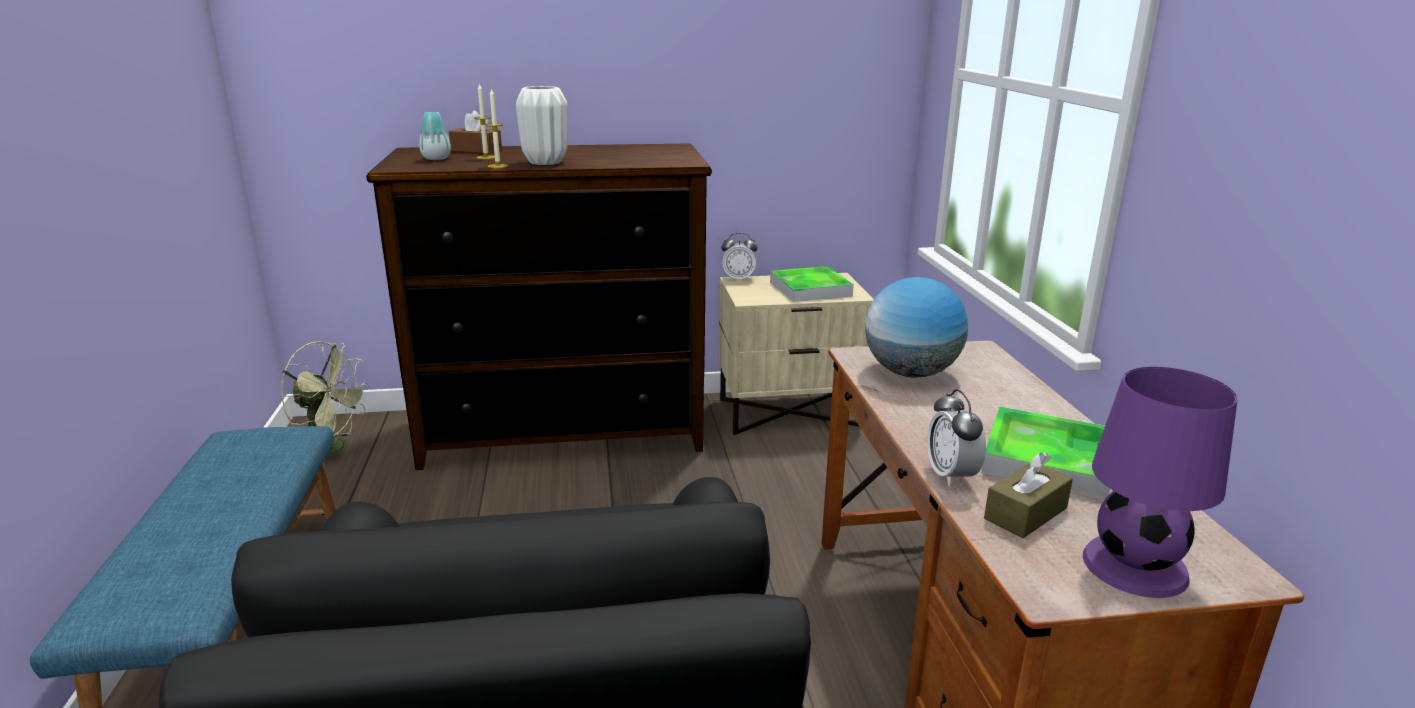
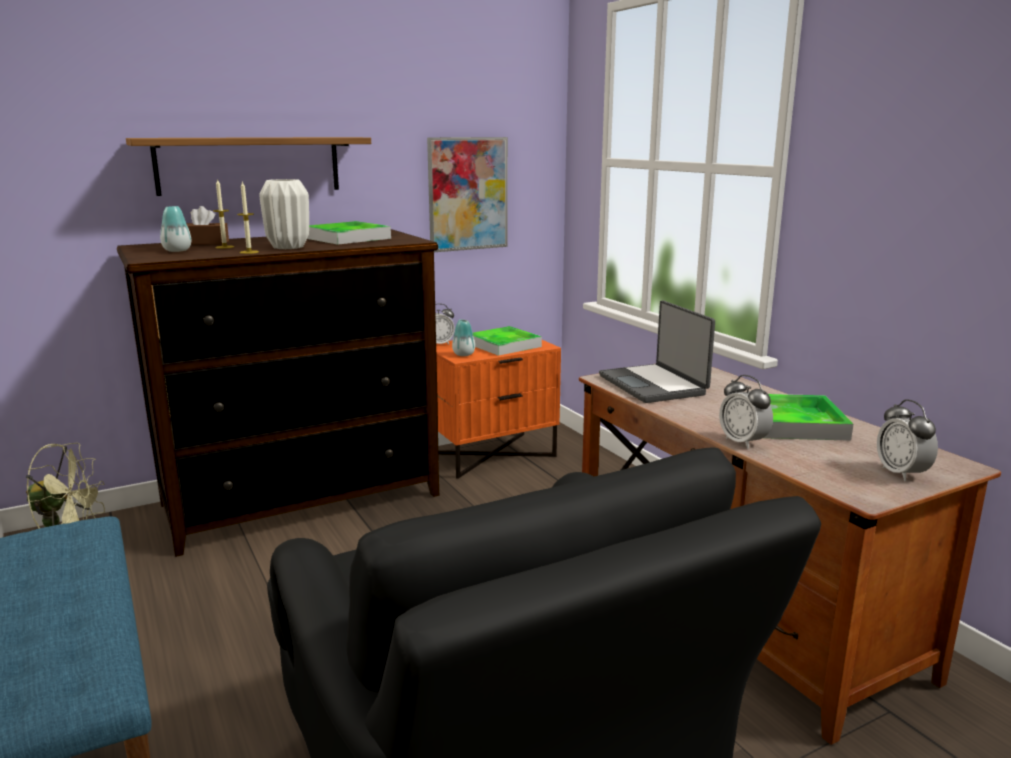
camera: 20 degrees left, 5 degrees down
beige nightstand [719,273,874,435] -> orange nightstand [436,340,561,479]
globe [865,277,968,378] -> laptop [599,300,715,403]
brown tissue box [984,452,1073,538] -> none
purple table lamp [1083,367,1238,598] -> alarm clock [877,399,938,481]
none -> shelf [126,137,371,196]
none -> tray [307,221,391,245]
none -> picture [427,137,508,252]
none -> vase [452,319,475,356]

